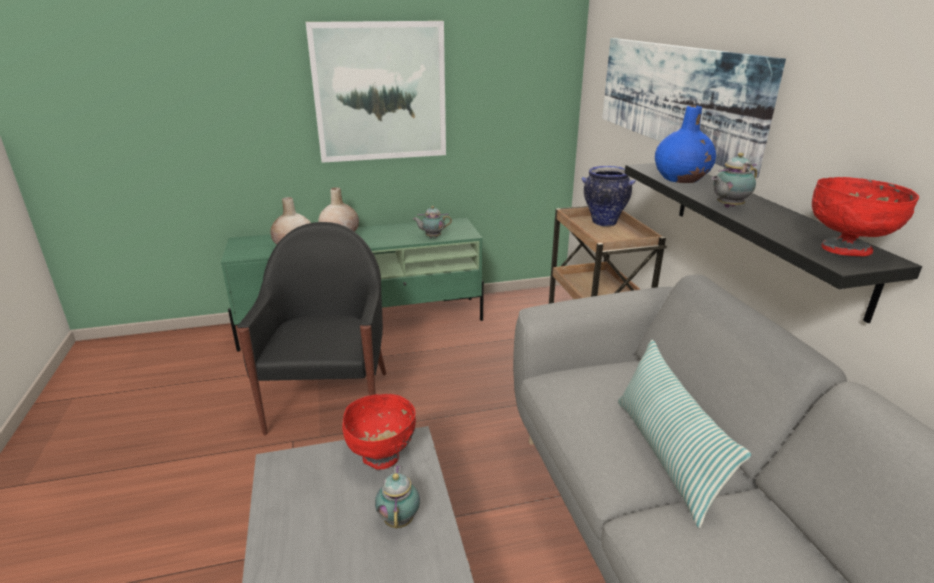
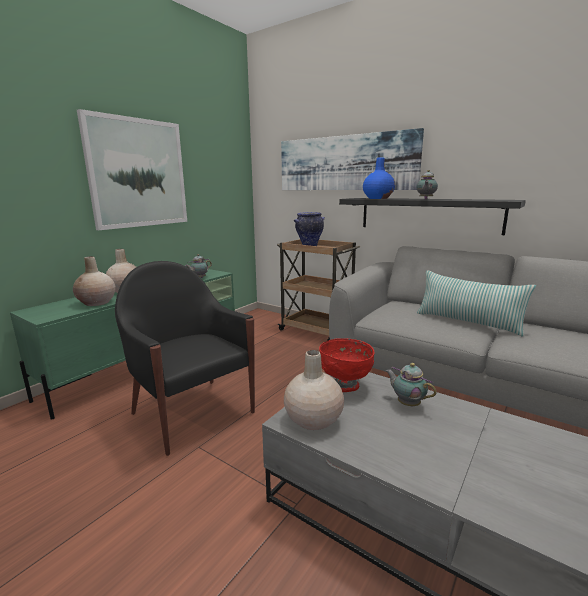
camera: 40 degrees left, 10 degrees down
red bowl [812,177,919,256] -> none
none -> beige vase [284,350,344,430]

